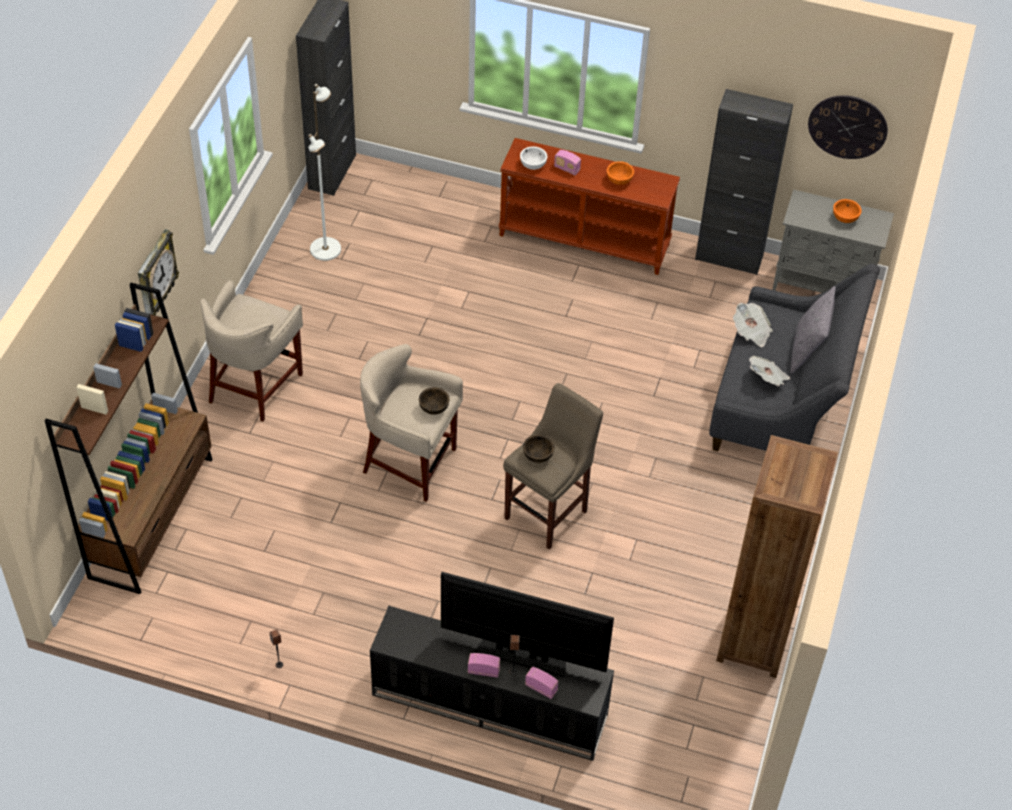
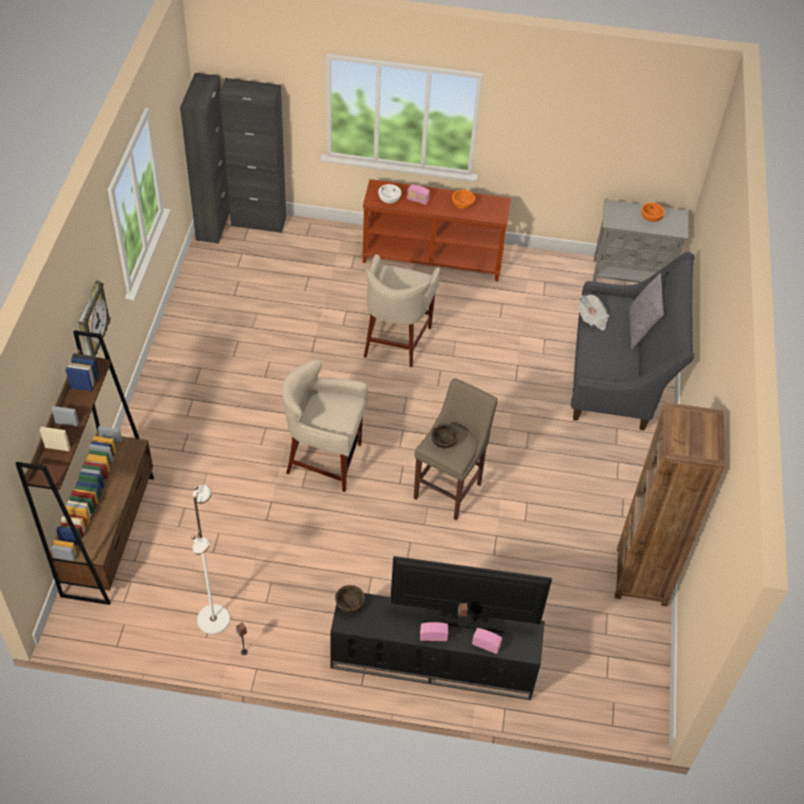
camera: 10 degrees left, 0 degrees up
beige stool [200,280,303,422] -> beige stool moved to [364,254,440,367]
white floor lamp [308,84,341,261] -> white floor lamp moved to [191,485,230,634]
brown bowl [419,387,449,415] -> brown bowl moved to [335,585,365,613]
black cabinet [695,89,793,275] -> black cabinet moved to [219,78,286,233]
newspaper [749,356,790,386] -> none
wall clock [808,95,888,159] -> none

